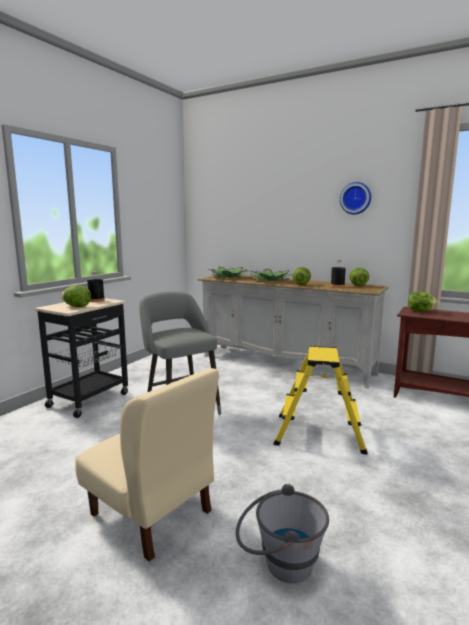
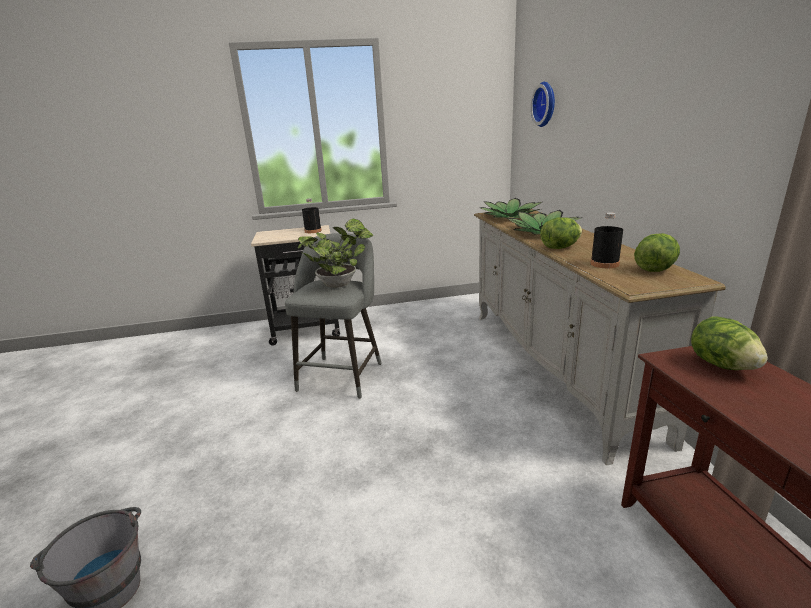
camera: 50 degrees right, 10 degrees up
lettuce [61,285,91,307] -> none
beige chair [75,368,219,562] -> none
yellow step ladder [273,346,368,455] -> none
wall clock [340,182,371,214] -> wall clock moved to [531,82,555,127]
none -> potted plant [298,219,373,288]

